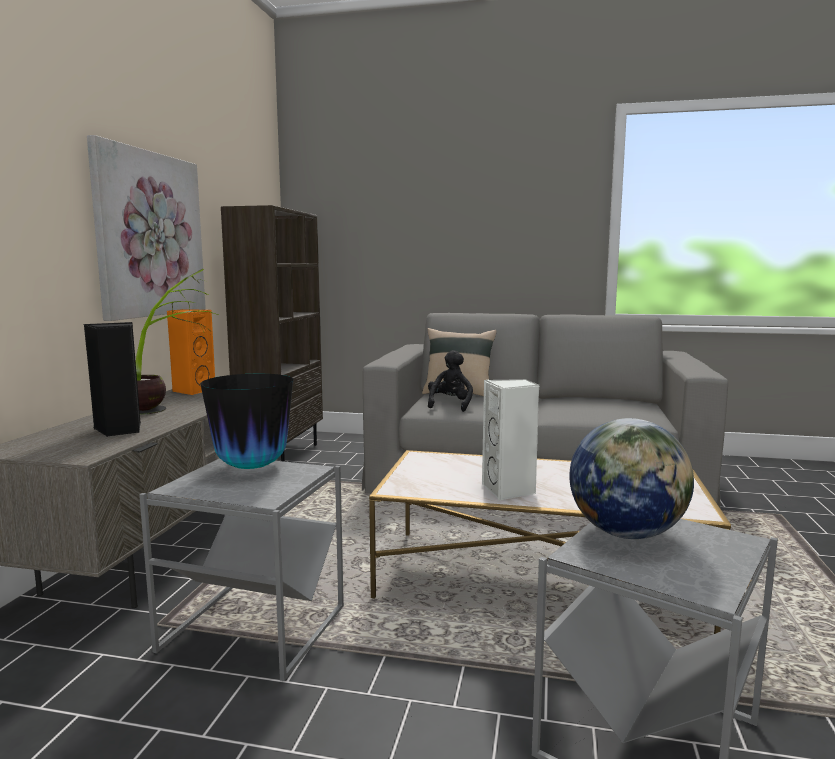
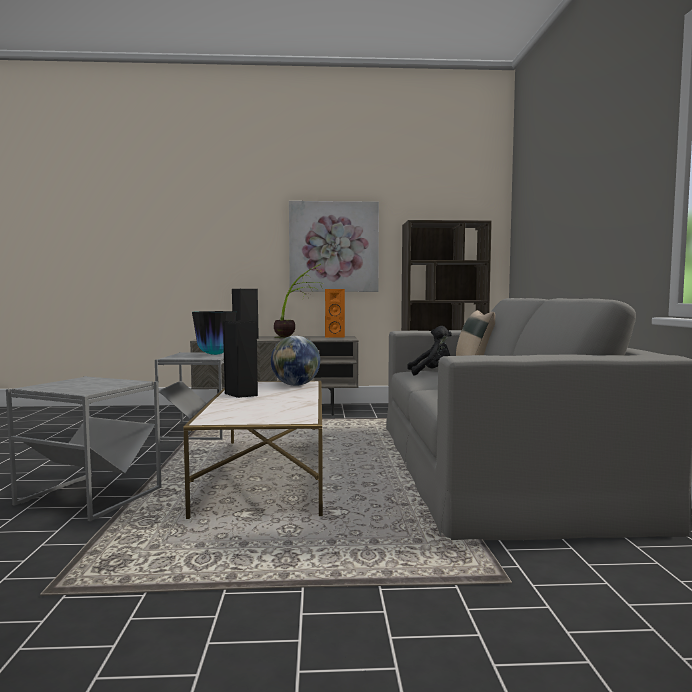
camera: 75 degrees right, 5 degrees down
white speaker [482,379,539,500] -> black speaker [223,321,258,398]
globe [570,418,694,539] -> globe moved to [271,336,320,386]

